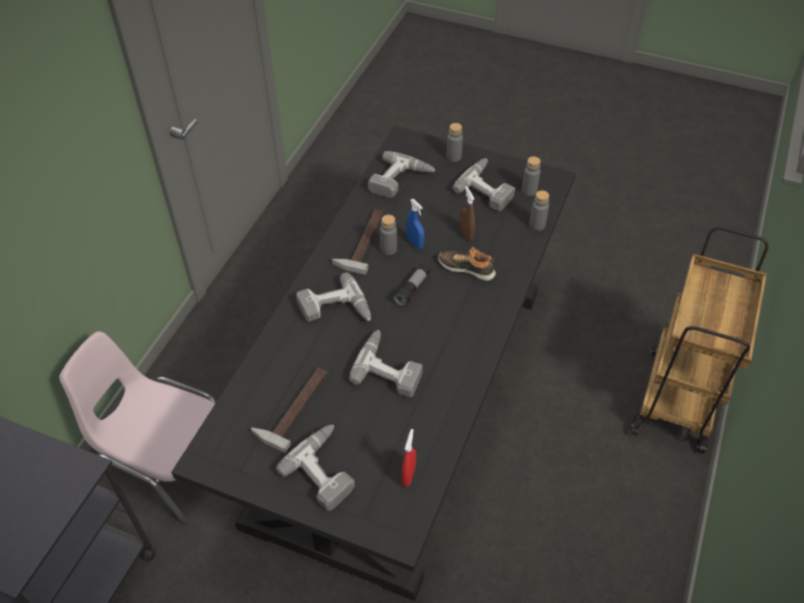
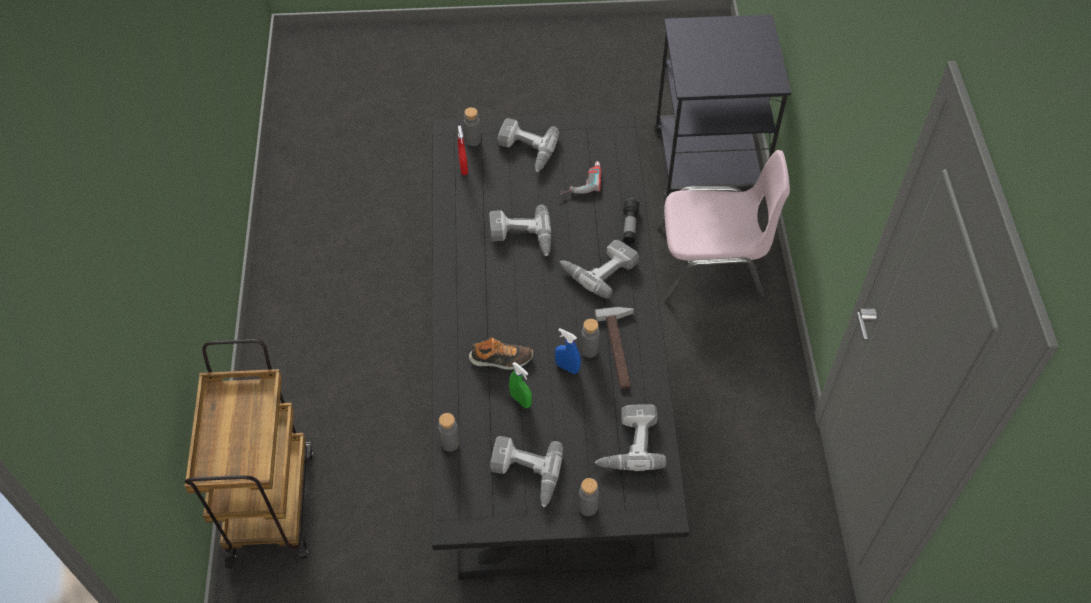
camera: 155 degrees right, 5 degrees up
hammer [251,368,327,453] -> power drill [557,161,602,196]
flashlight [393,264,430,307] -> flashlight moved to [623,198,640,244]
brown spray bottle [460,186,475,241] -> green spray bottle [509,362,532,408]
grey bottle [522,156,541,196] -> grey bottle moved to [464,107,481,146]

